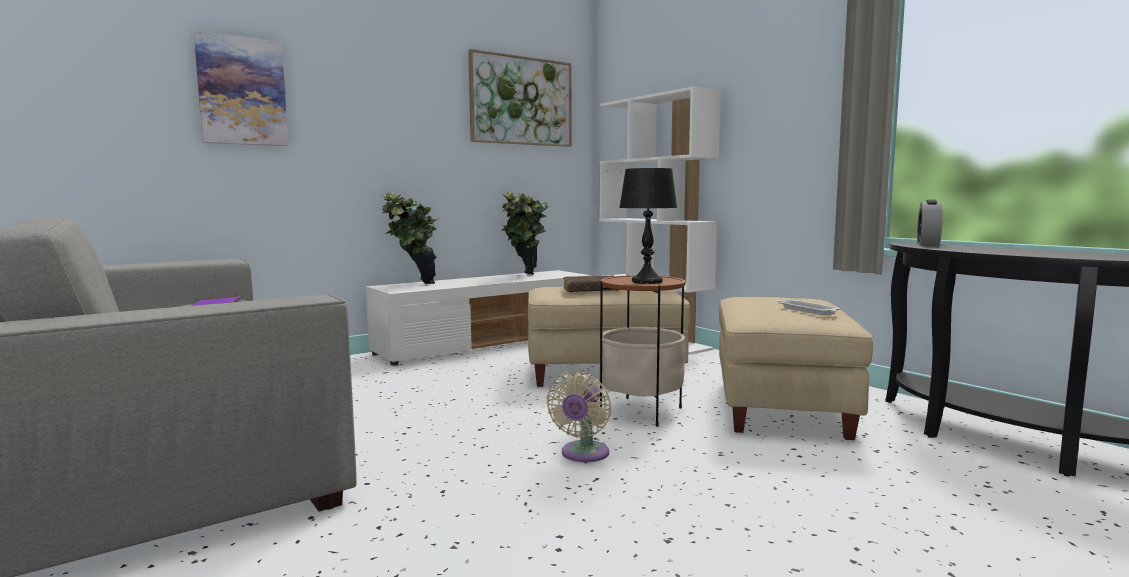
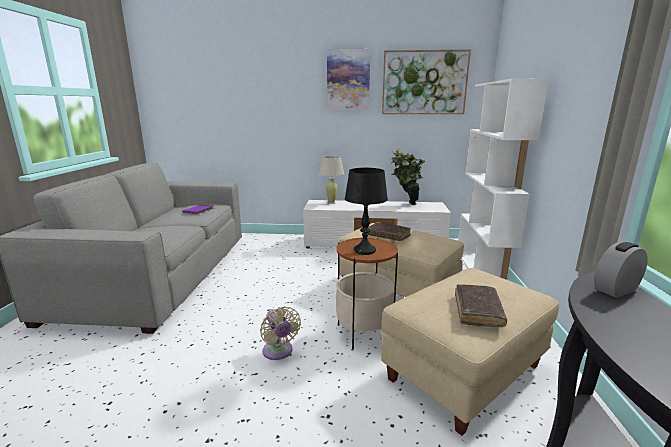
camera: 40 degrees right, 10 degrees up
picture [194,31,288,146] -> picture moved to [327,49,370,109]
potted plant [382,191,440,284] -> beige table lamp [319,156,344,204]
beige fan [547,372,611,462] -> beige fan turned 90 degrees counterclockwise [260,306,301,360]
white tray [778,299,841,315] -> brown book [455,284,507,327]

